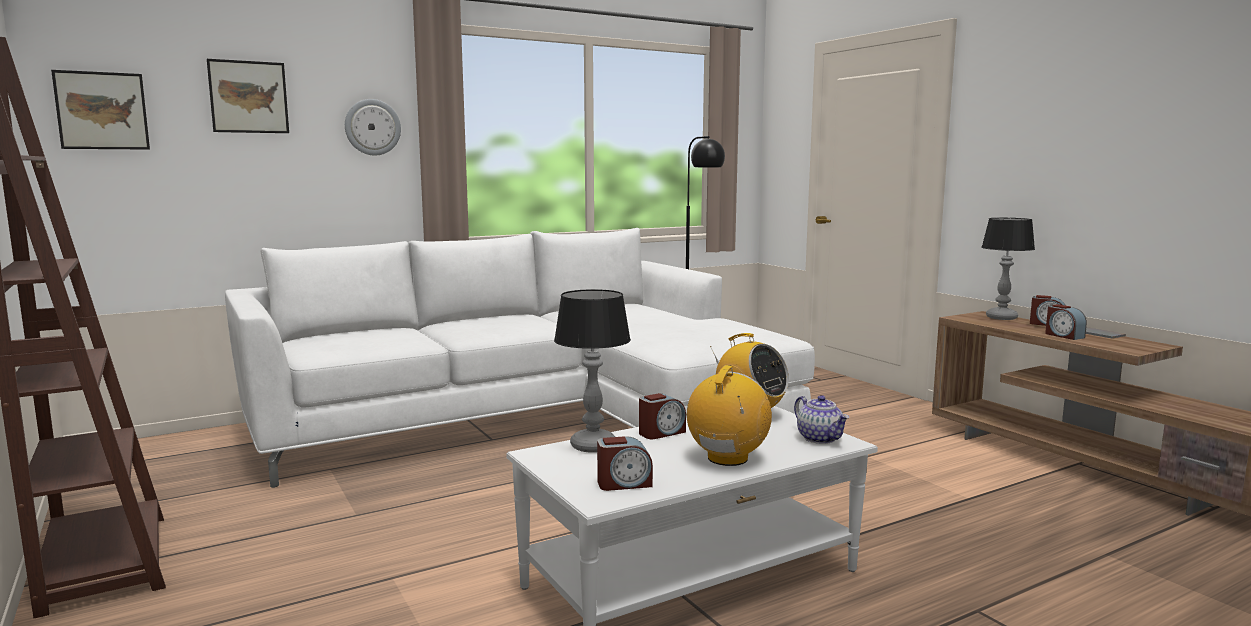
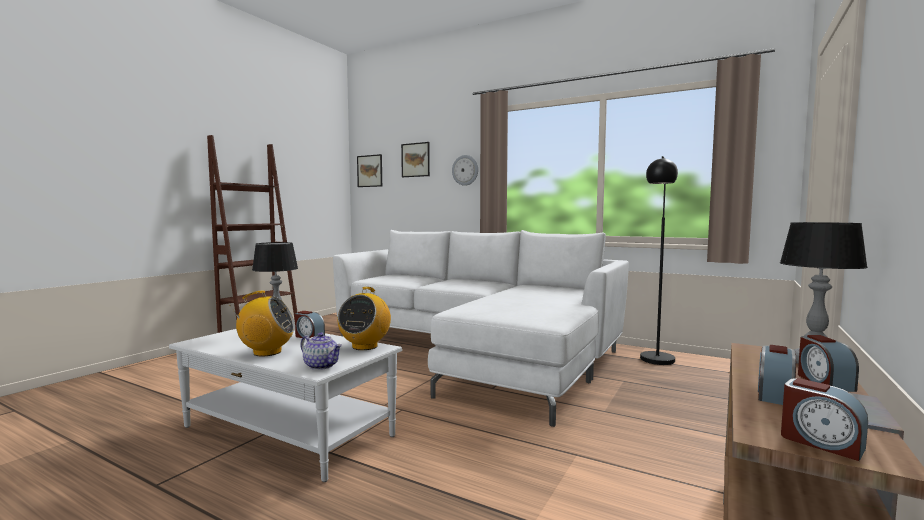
camera: 60 degrees right, 5 degrees down
alarm clock [597,436,653,491] -> alarm clock moved to [781,378,868,461]
teapot [794,395,849,444] -> teapot turned 90 degrees counterclockwise [300,332,342,370]

